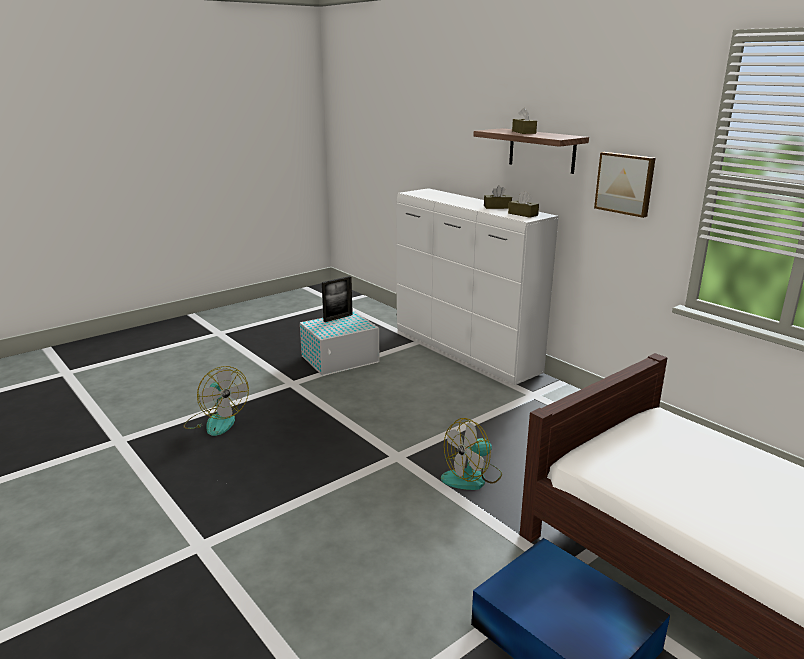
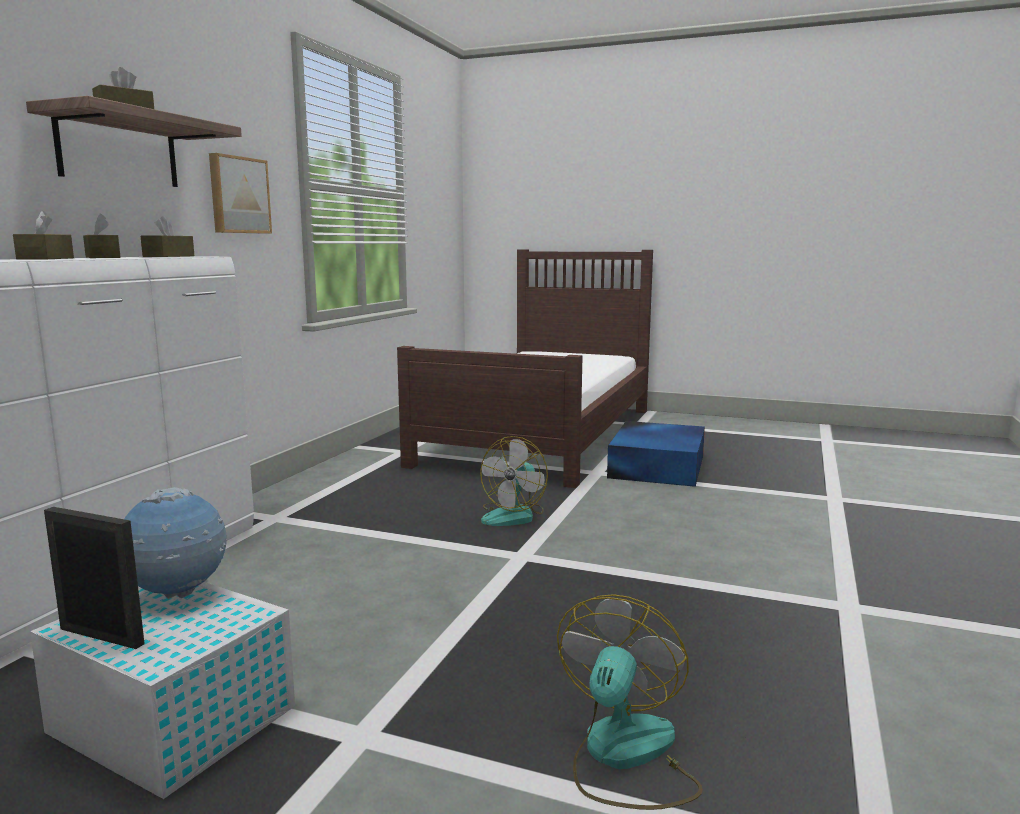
camera: 120 degrees left, 10 degrees down
fan [441,418,502,490] -> fan turned 90 degrees clockwise [480,436,548,526]
none -> brown tissue box [13,210,74,259]
none -> globe [124,487,227,599]

